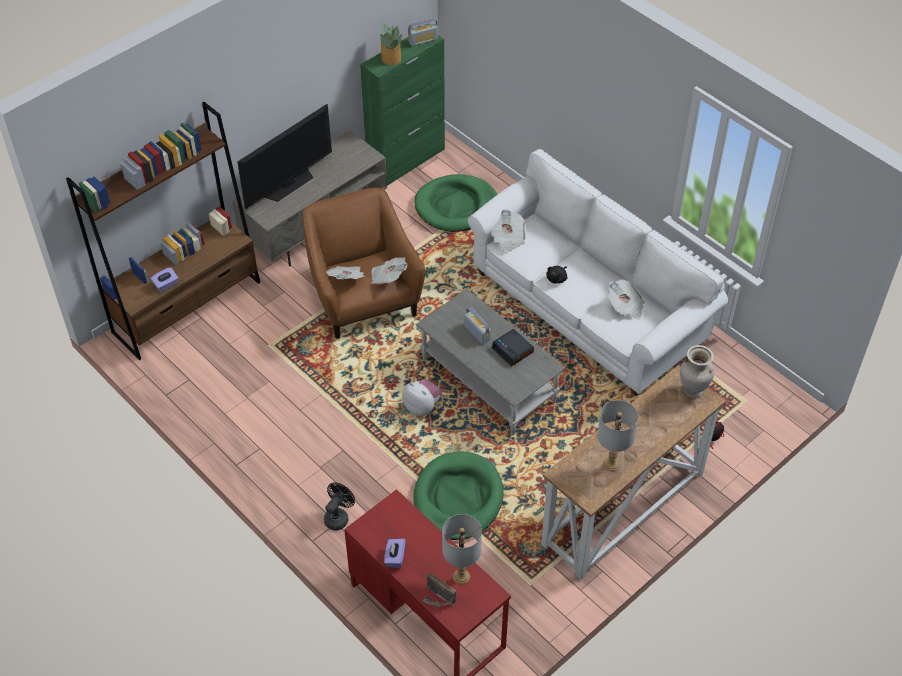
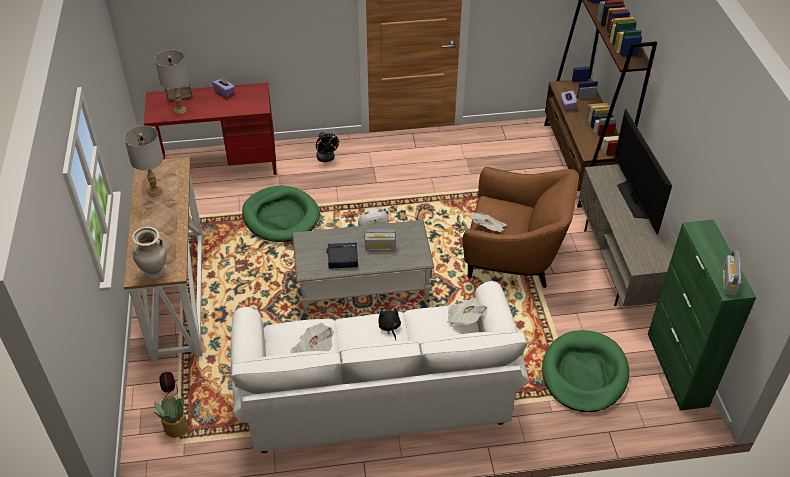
camera: 125 degrees right, 5 degrees down
newspaper [326,266,364,279] -> none
potted plant [380,24,402,65] -> potted plant moved to [154,397,188,438]

